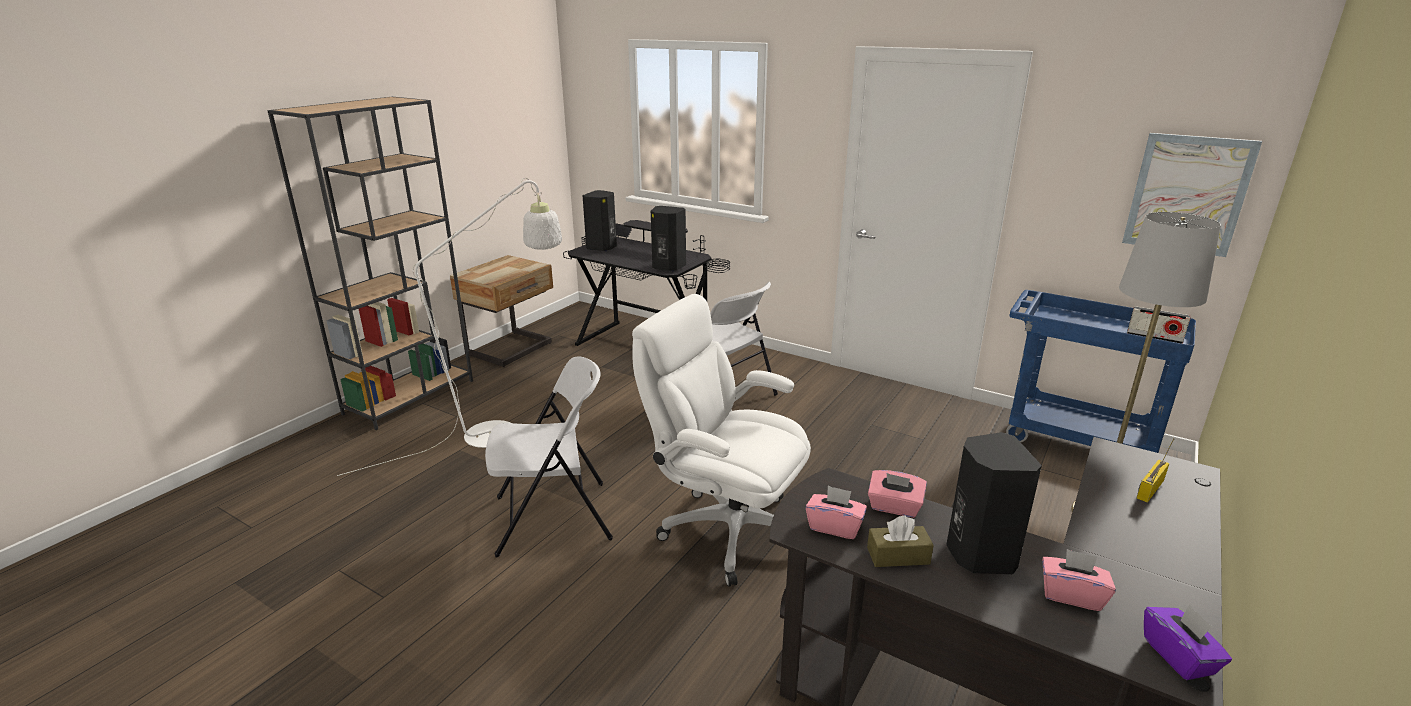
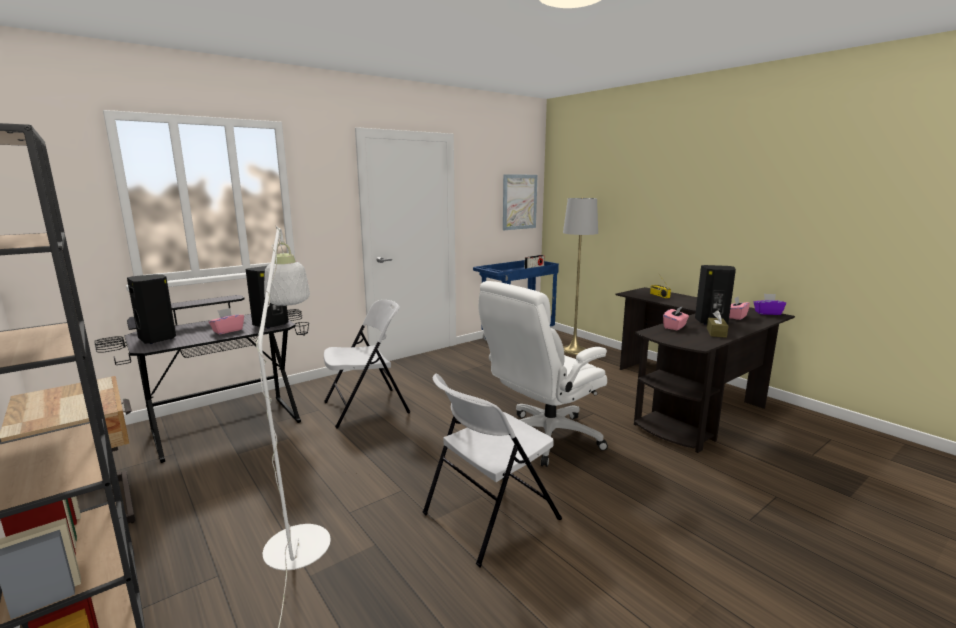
camera: 70 degrees left, 10 degrees down
white chair [485,356,613,558] -> white chair turned 135 degrees counterclockwise [422,374,562,568]
pink tissue box [806,485,867,539] -> pink tissue box moved to [209,308,244,334]

